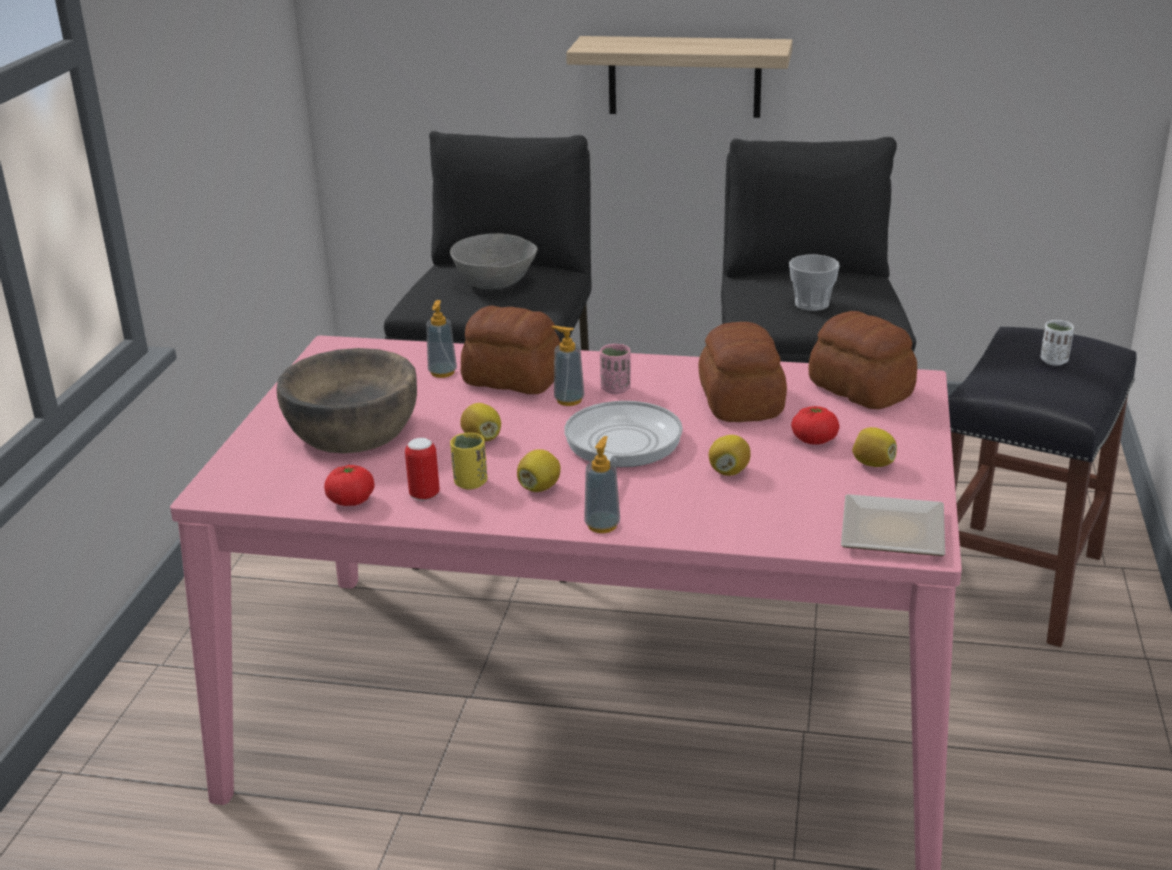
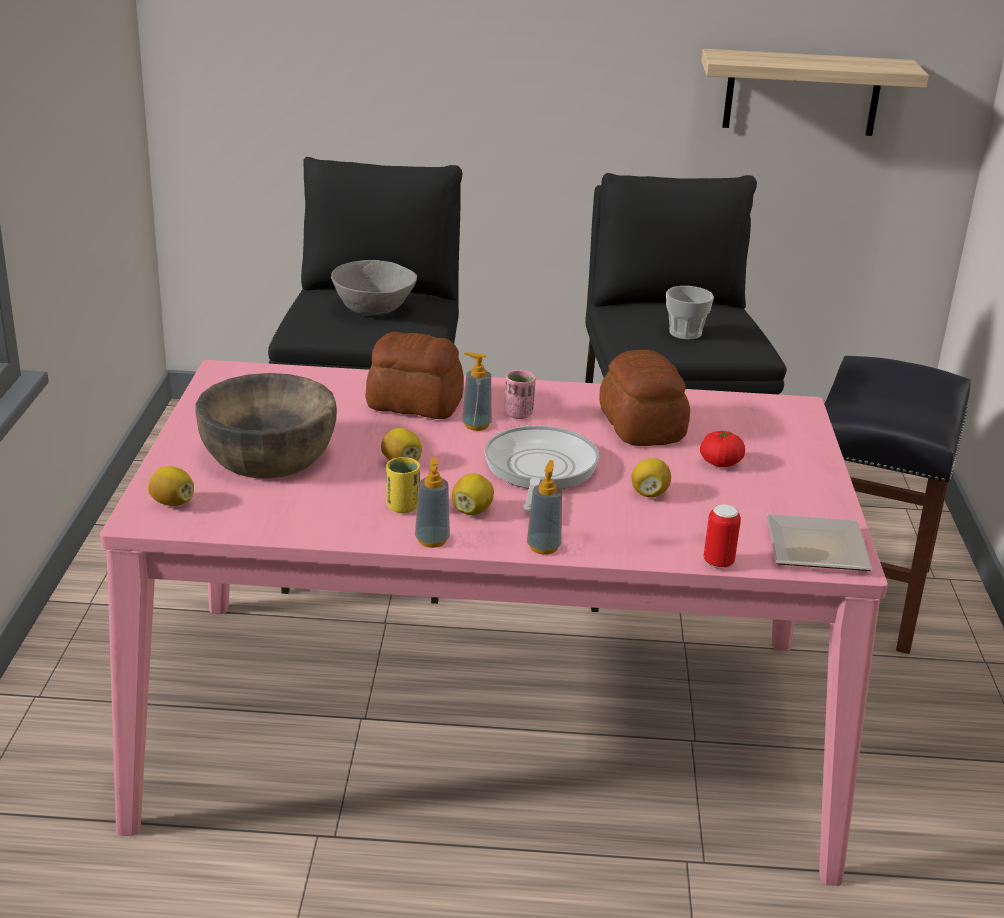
camera: 10 degrees left, 0 degrees up
tomato [324,465,375,506] -> none
can [405,438,440,501] -> can moved to [704,504,741,569]
soap dispenser [426,300,457,378] -> soap dispenser moved to [415,457,450,548]
shelf [566,36,793,118] -> shelf moved to [701,49,929,136]
bread [809,311,917,409] -> none
lemon [852,427,897,467] -> lemon moved to [148,466,194,506]
white cup [1040,320,1074,366] -> none

